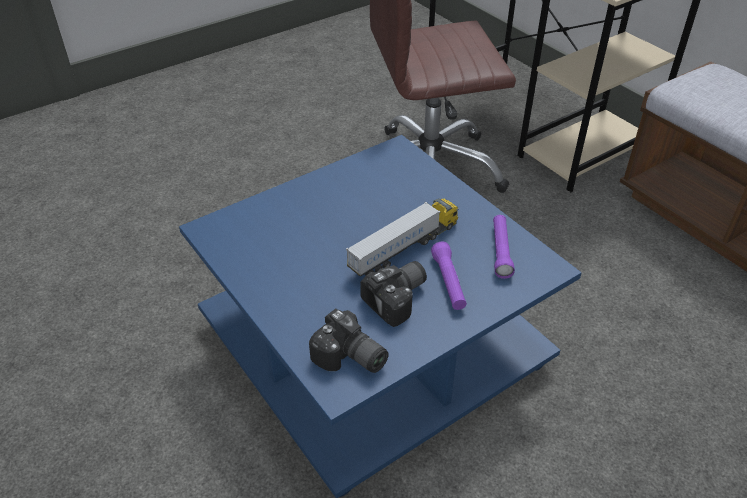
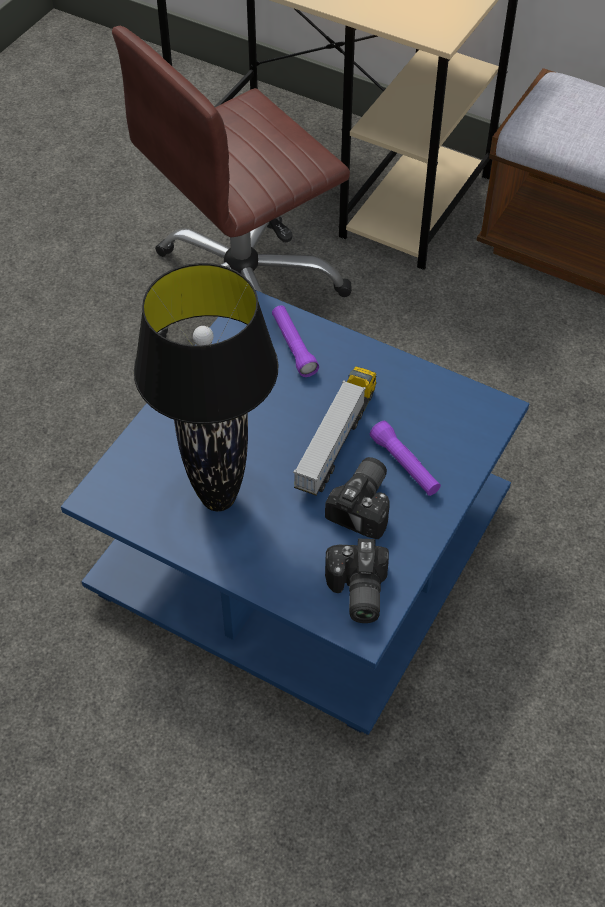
camera: 25 degrees left, 10 degrees up
camera [309,309,389,373] -> camera turned 75 degrees clockwise [325,539,389,623]
purple flashlight [493,215,515,279] -> purple flashlight moved to [272,305,319,377]
none -> black table lamp [134,263,279,511]

